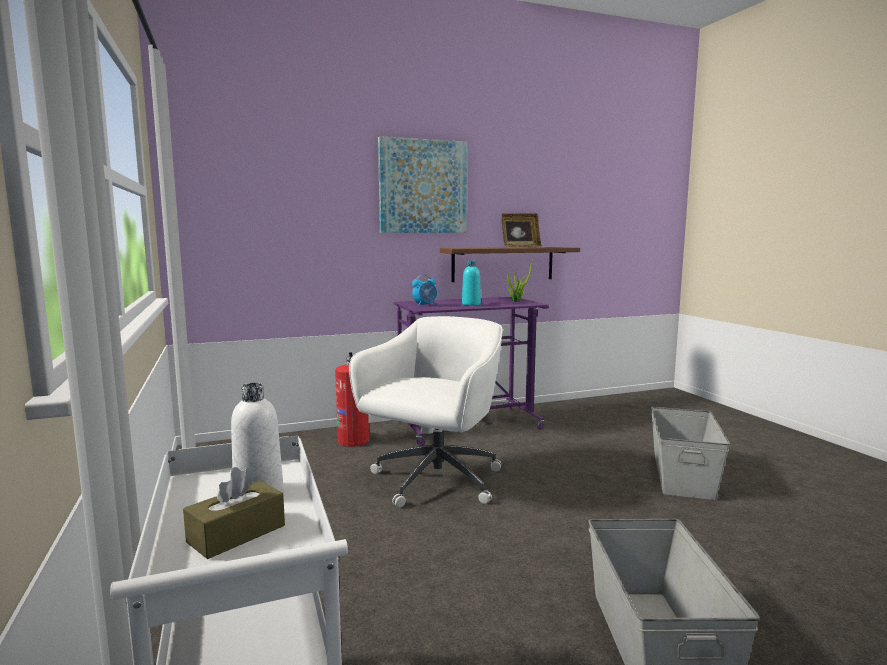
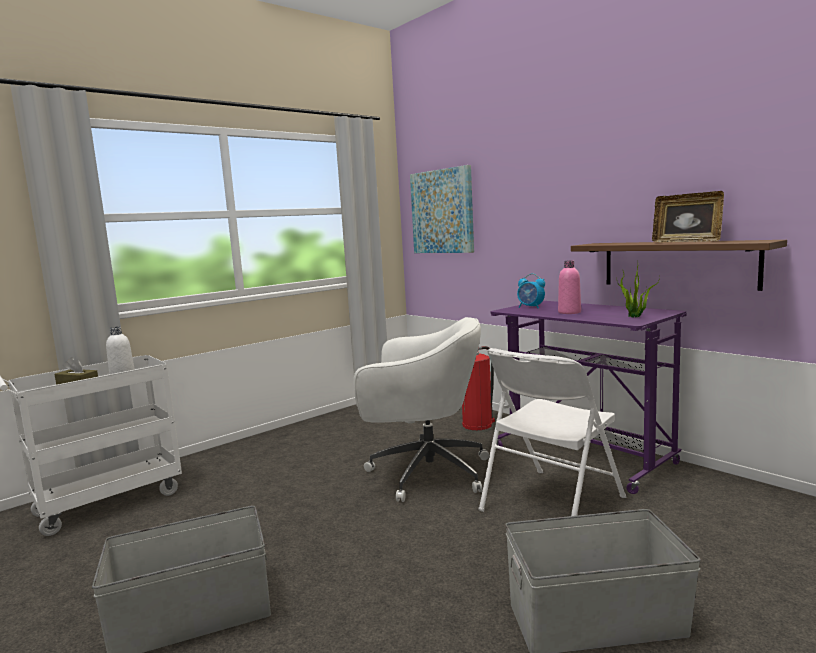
camera: 70 degrees right, 0 degrees up
picture [378,136,467,233] -> picture moved to [410,165,474,253]
turquoise bottle [462,261,481,306] -> pink bottle [558,261,581,314]
none -> white chair [478,348,626,516]

